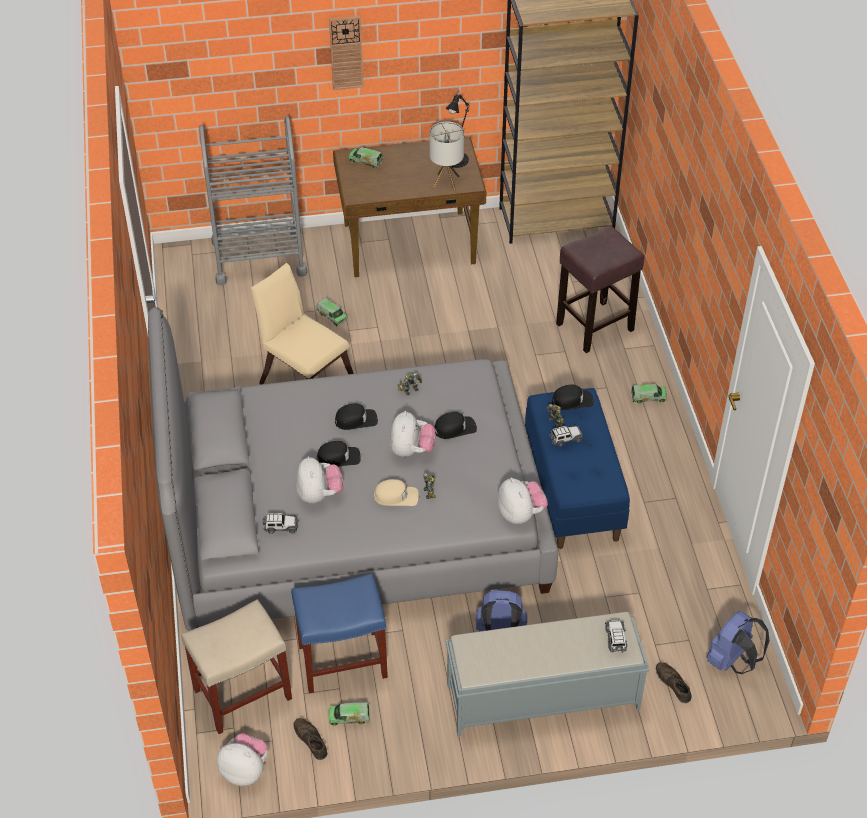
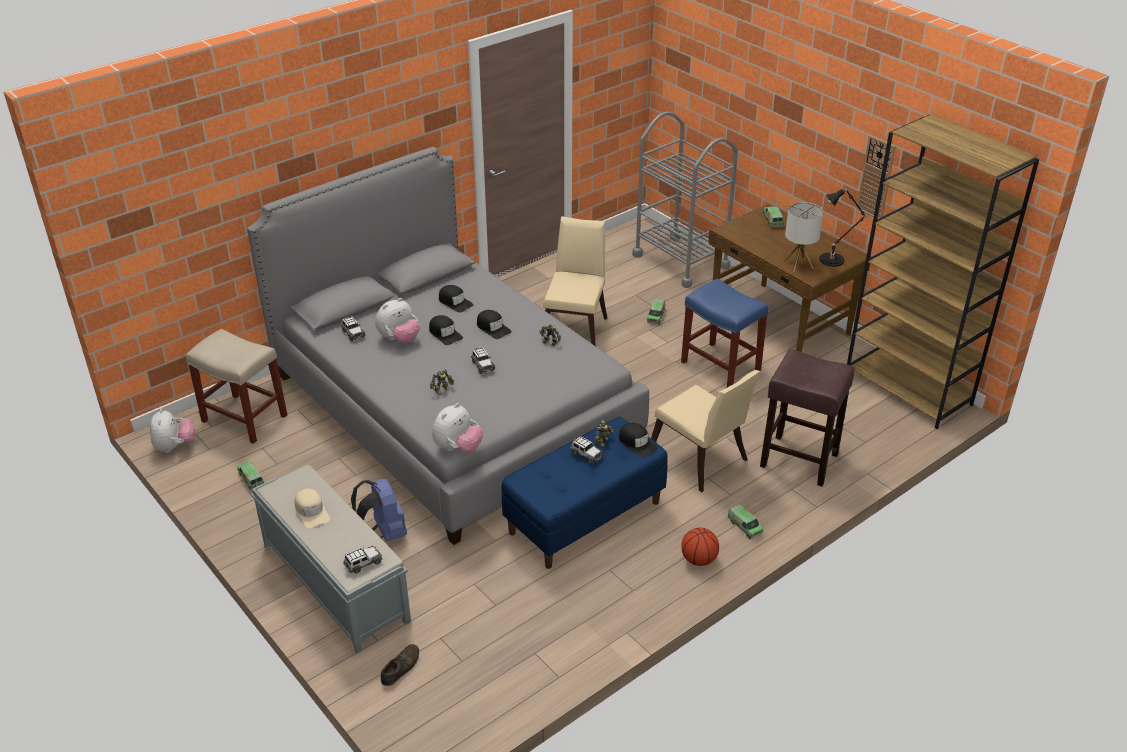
camera: 60 degrees right, 10 degrees down
blue stool [291,573,388,693] -> blue stool moved to [681,279,769,387]
brown shoe [293,718,327,760] -> none
wall clock [329,16,363,90] -> wall clock moved to [857,135,896,219]
beige cap [374,479,419,506] -> beige cap moved to [294,489,330,528]
plush toy [389,411,435,457] -> toy car [471,348,495,374]
black cap [434,412,477,439] -> black cap moved to [439,285,473,313]
blue backpack [707,611,769,674] -> none
none -> beige chair [651,370,760,492]
none -> basketball [681,528,719,566]

